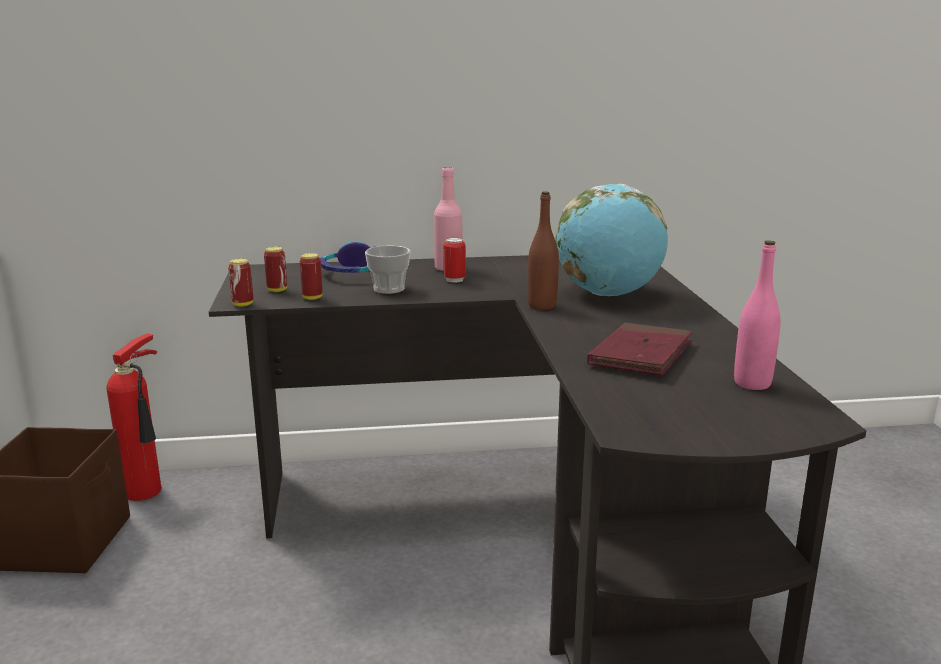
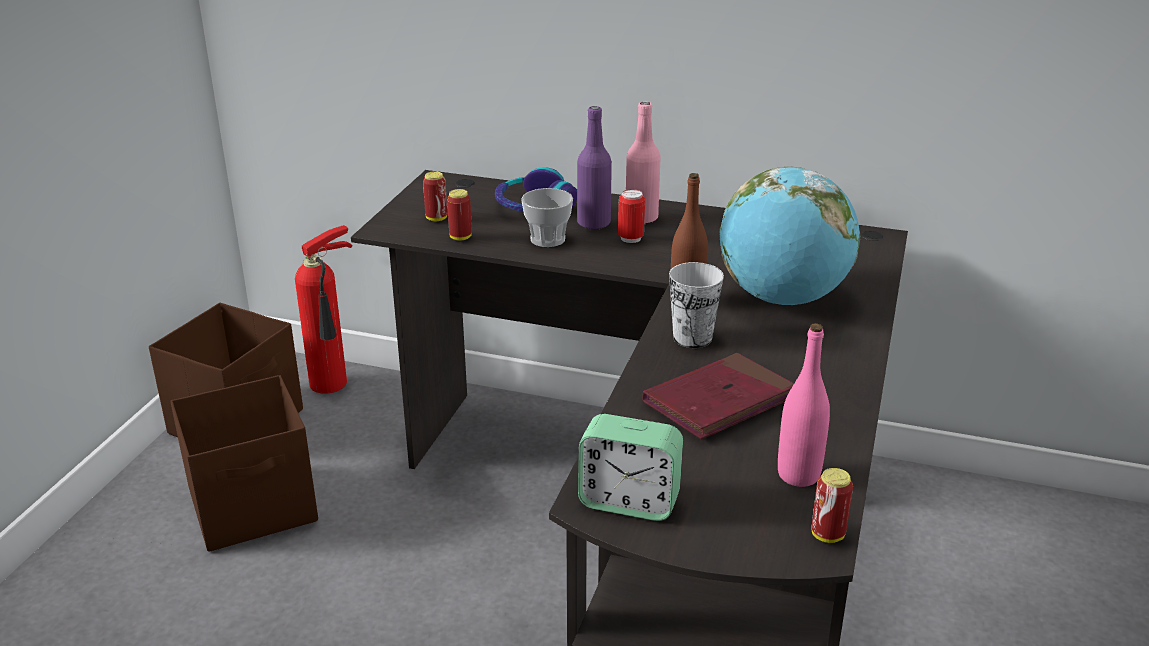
camera: 25 degrees right, 10 degrees up
can [228,259,253,307] -> can moved to [812,468,853,543]
none -> brown storage box [170,375,318,552]
none -> purple bottle [577,106,612,229]
none -> alarm clock [578,414,683,521]
none -> cup [669,262,724,348]

